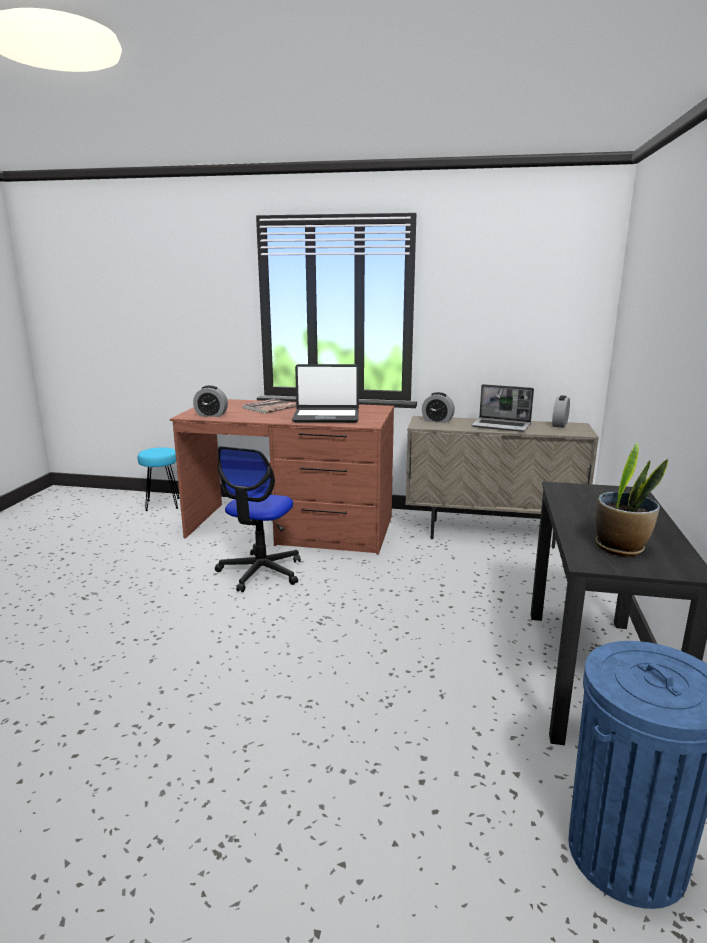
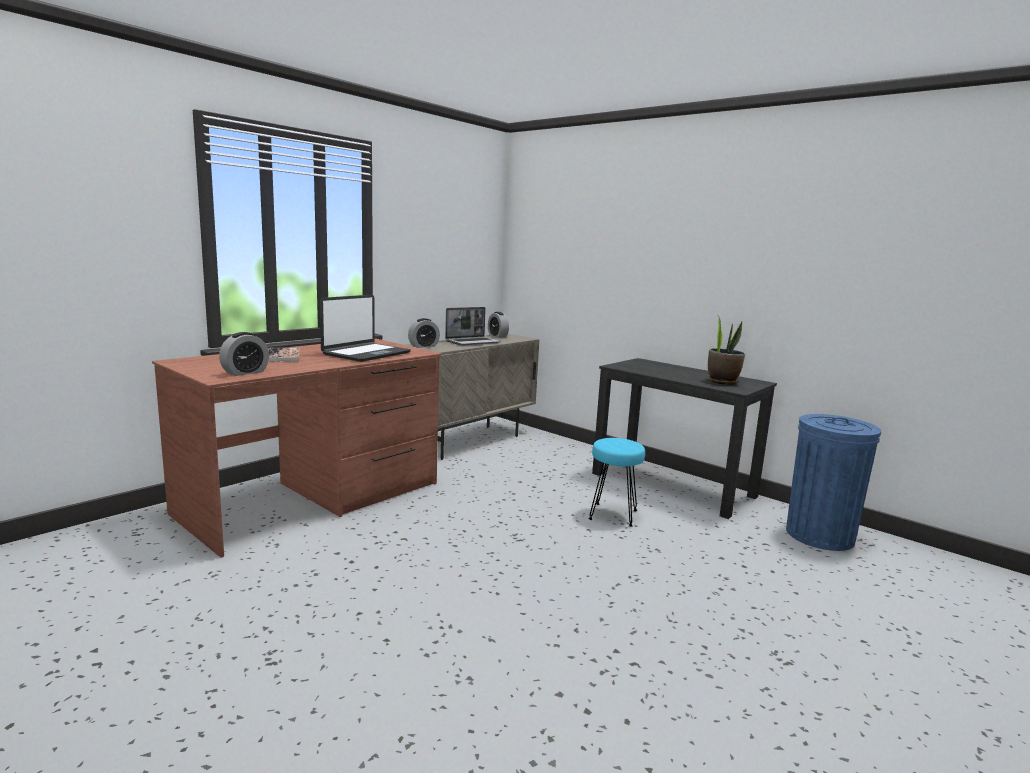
camera: 60 degrees left, 5 degrees down
turquoise stool [138,447,180,511] -> turquoise stool moved to [589,438,645,527]
office chair [215,446,301,592] -> none

